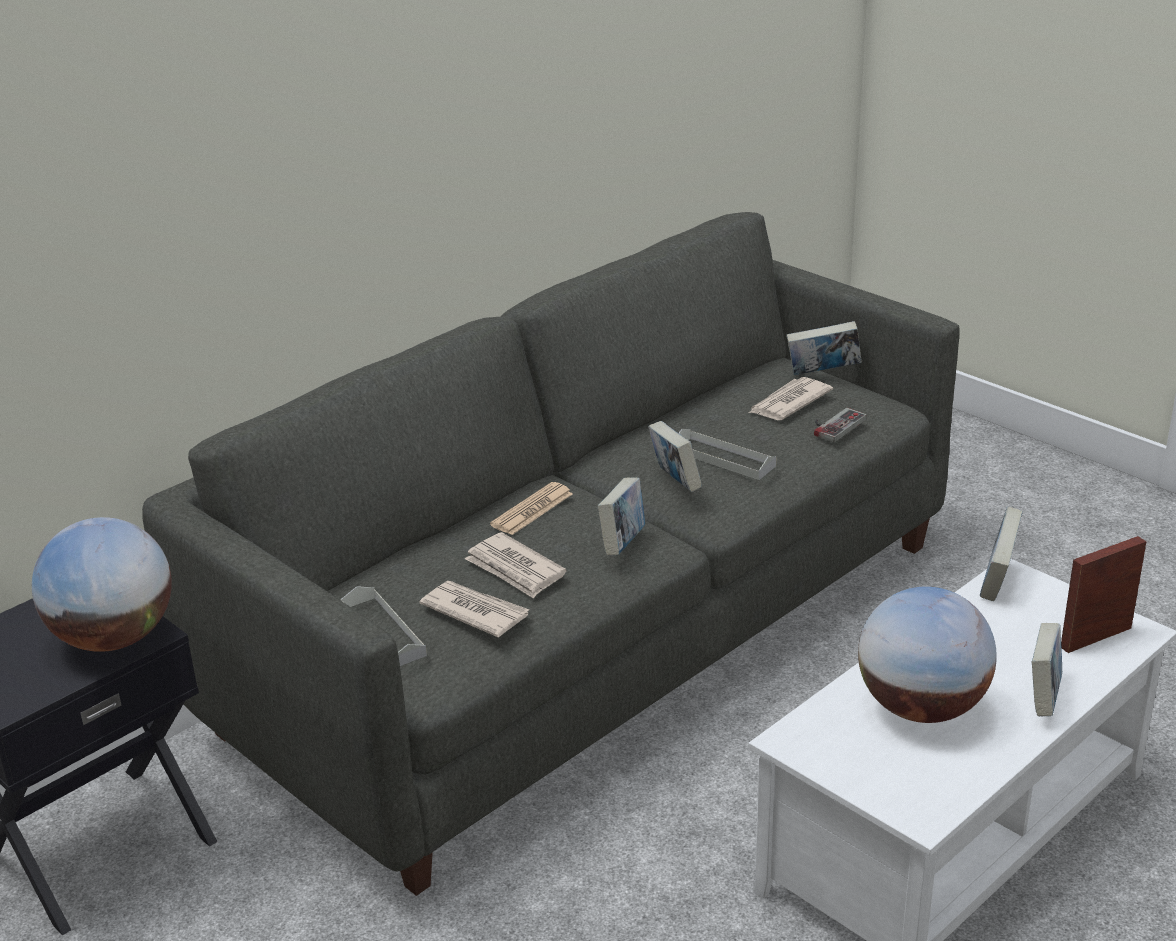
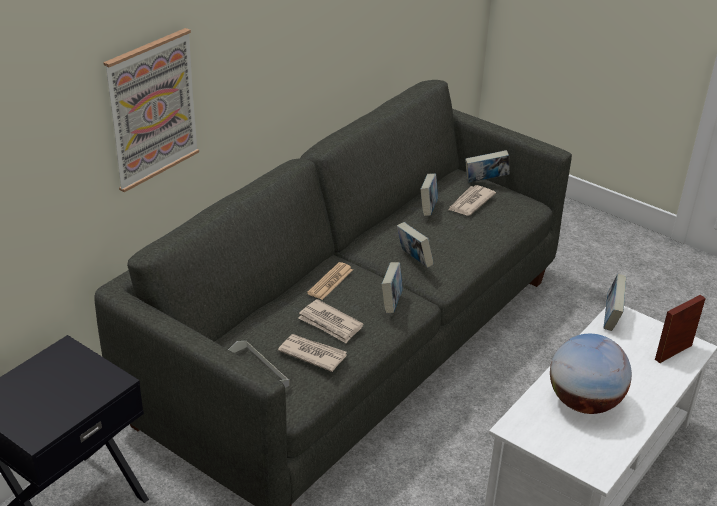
camera: 10 degrees left, 5 degrees up
globe [32,517,172,652] -> none
grey tray [679,429,776,480] -> none
game controller [814,408,867,442] -> none
book [1032,623,1062,716] -> book moved to [420,173,438,216]
none -> picture [103,28,199,192]

